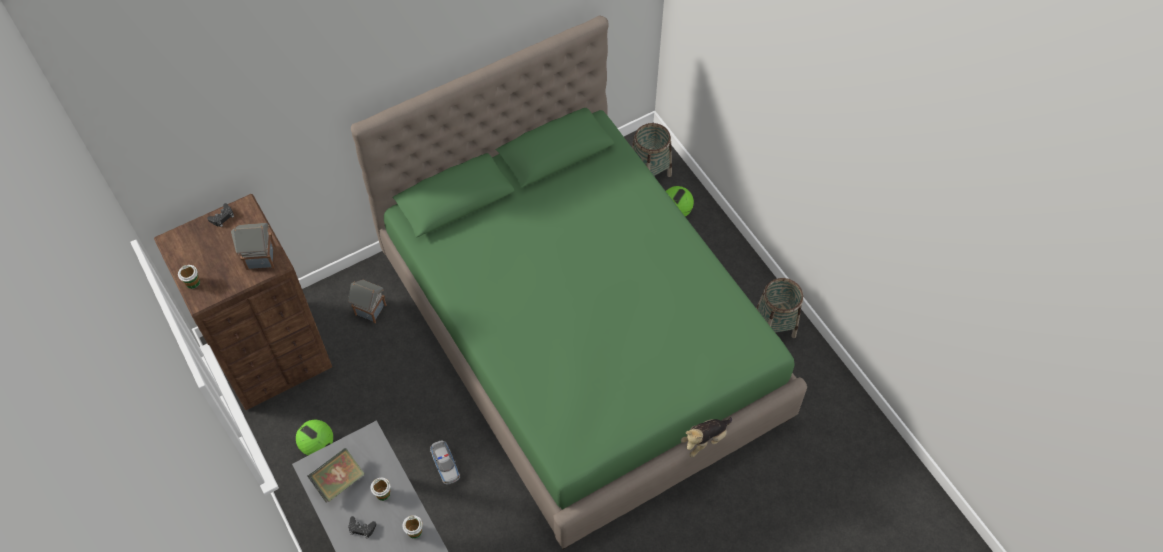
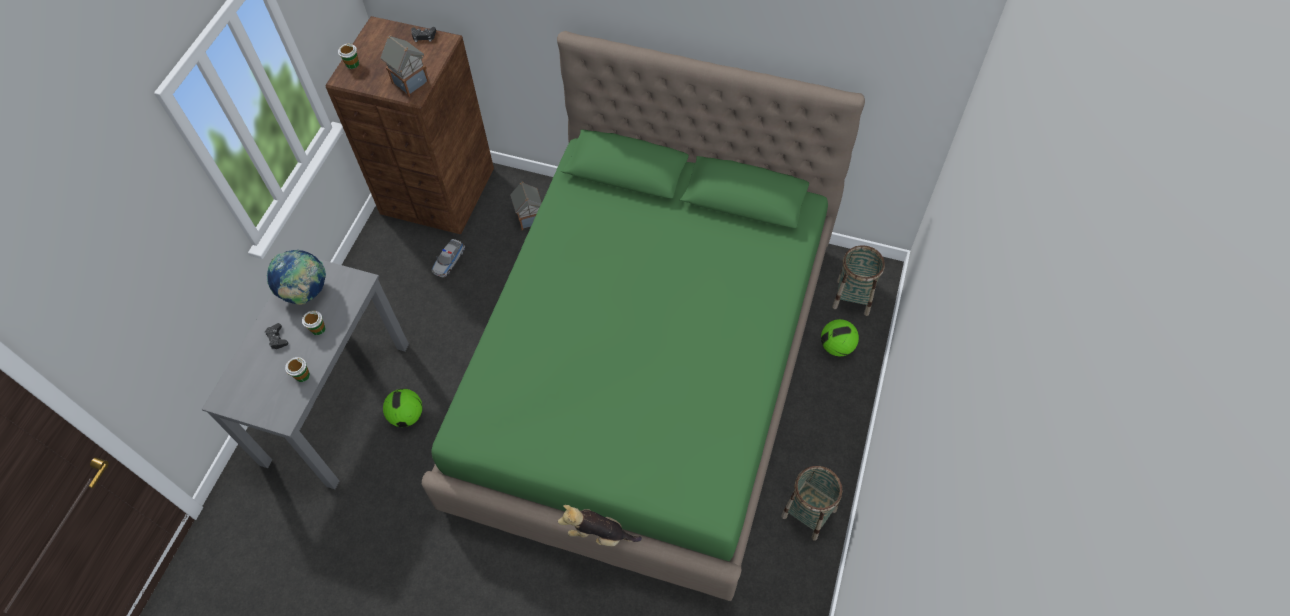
camera: 50 degrees right, 0 degrees up
football [296,420,333,455] -> football moved to [383,389,422,427]
book [307,448,365,503] -> globe [266,250,326,305]
toy car [430,440,460,485] -> toy car moved to [432,239,465,278]

